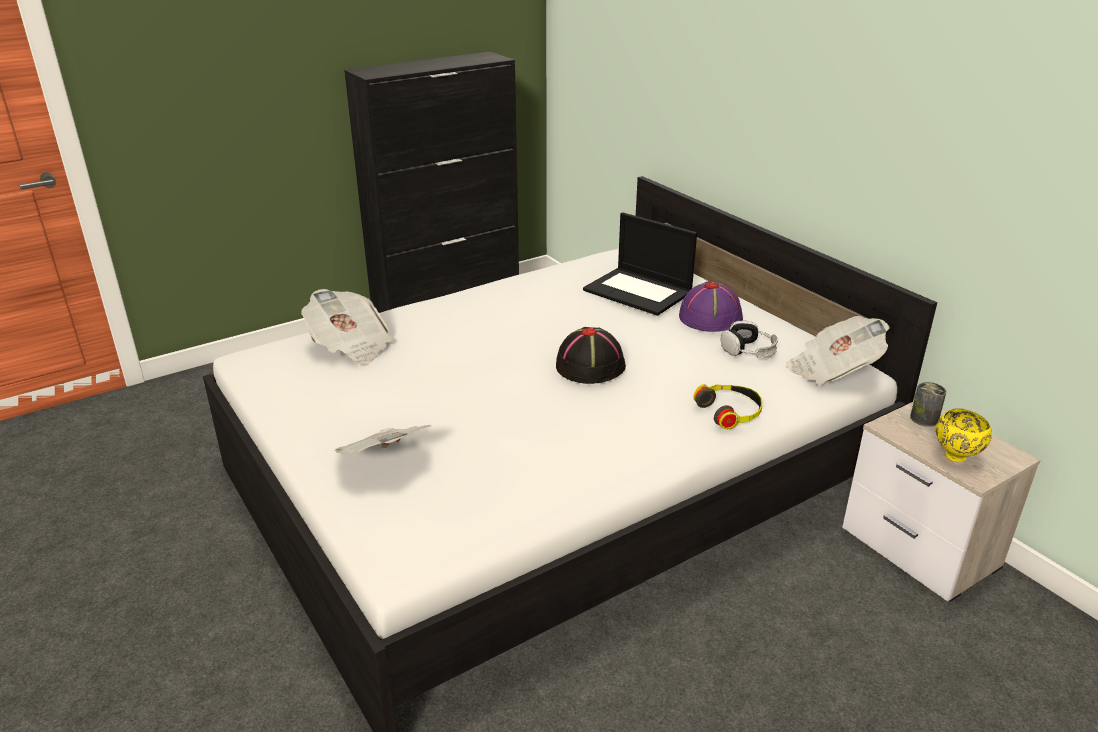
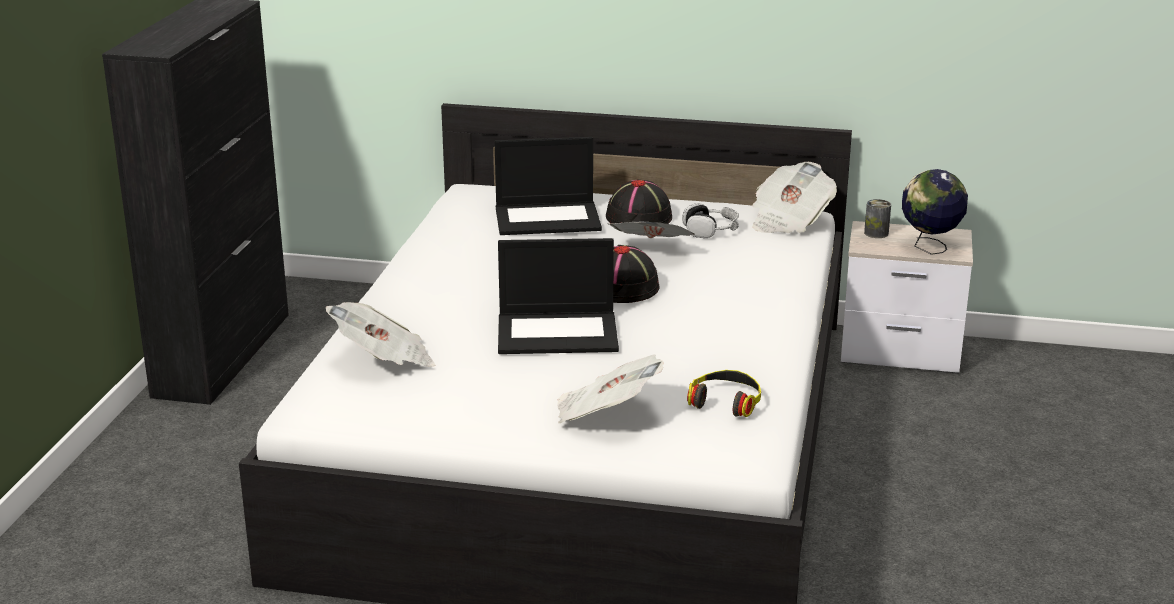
camera: 45 degrees left, 5 degrees down
purple hat [679,281,743,332] -> black hat [606,179,672,224]
headphones [693,384,763,429] -> headphones moved to [687,370,761,417]
yellow bowl [936,408,992,462] -> globe [902,169,968,255]
none -> laptop [498,238,619,354]
none -> newspaper [609,222,695,238]

